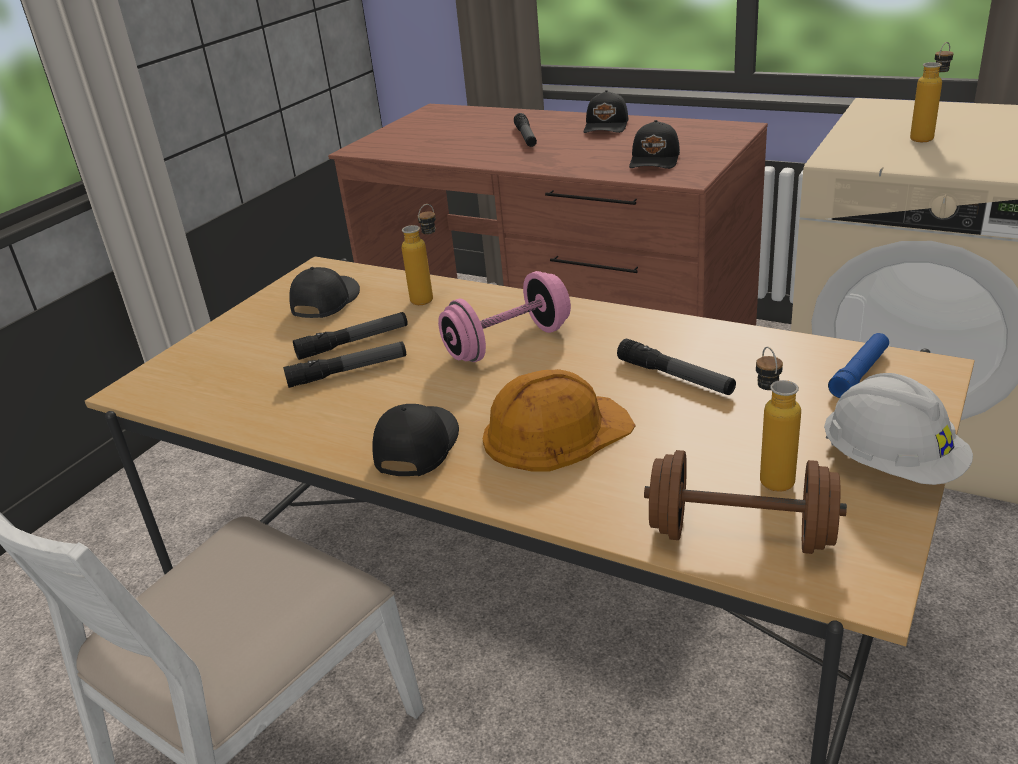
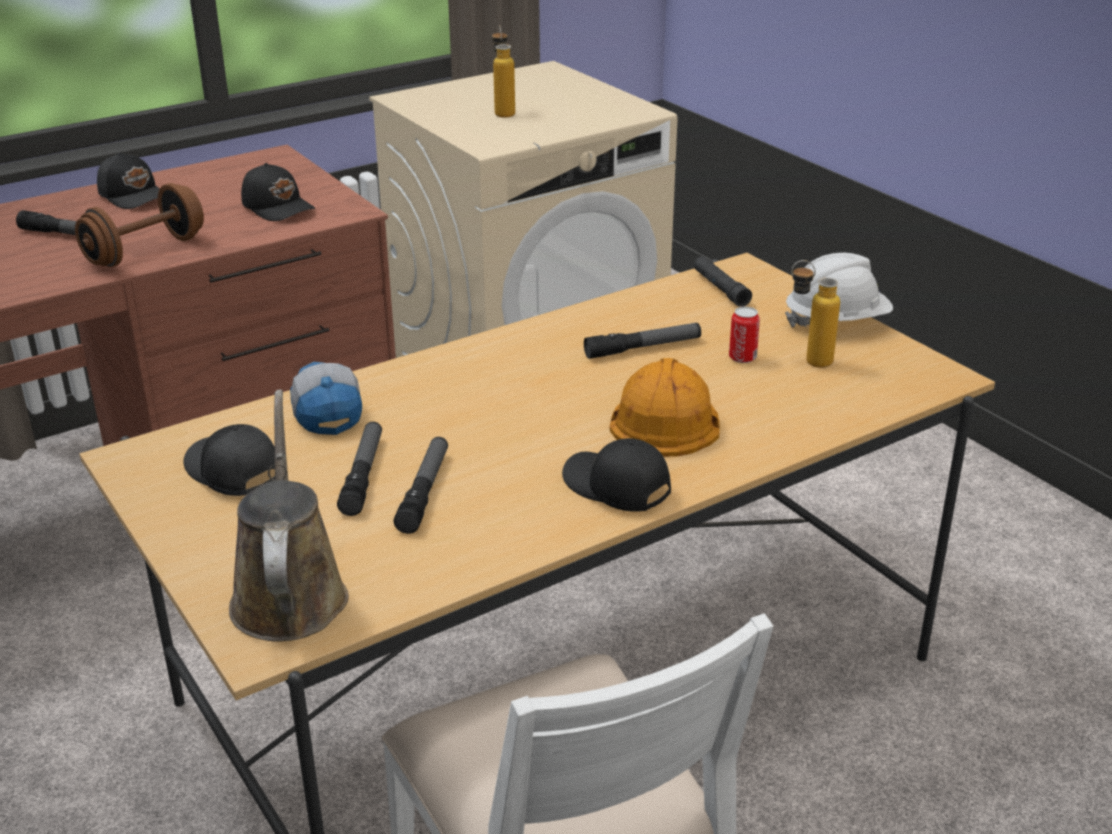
camera: 65 degrees left, 0 degrees up
bottle [401,204,436,305] -> cap [290,362,362,435]
pink dumbbell [438,271,571,362] -> none
brown dumbbell [644,450,847,554] -> brown dumbbell moved to [75,183,204,267]
blue flashlight [828,333,889,398] -> black flashlight [694,257,752,307]
none -> brown watering can [229,389,349,642]
none -> can [729,307,760,363]

